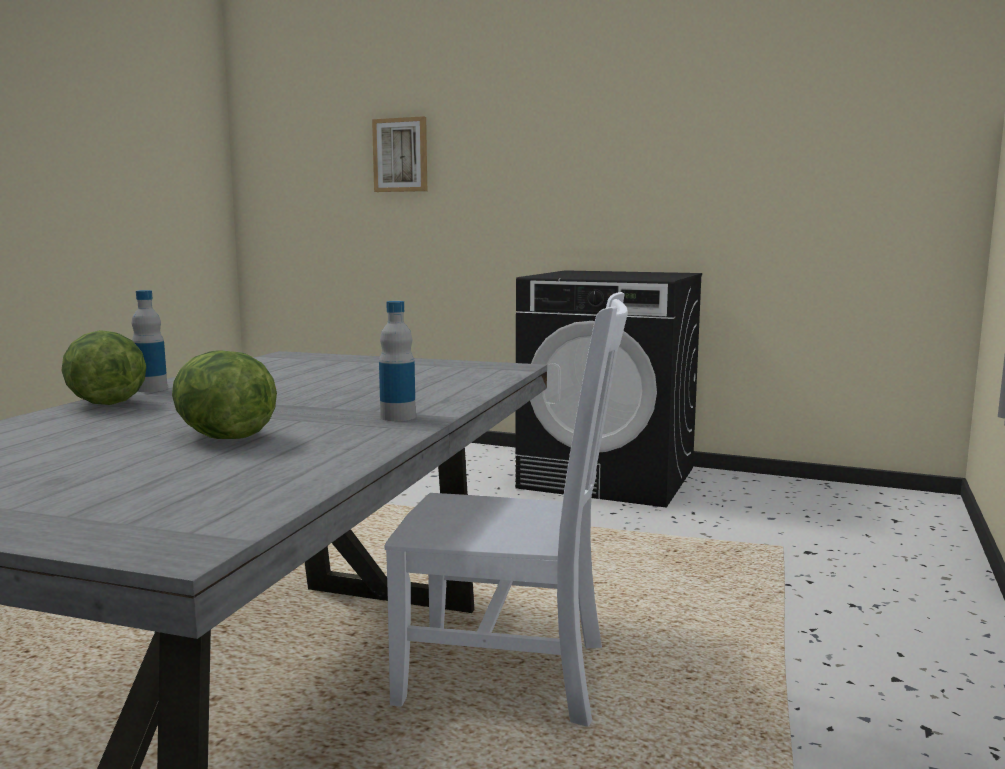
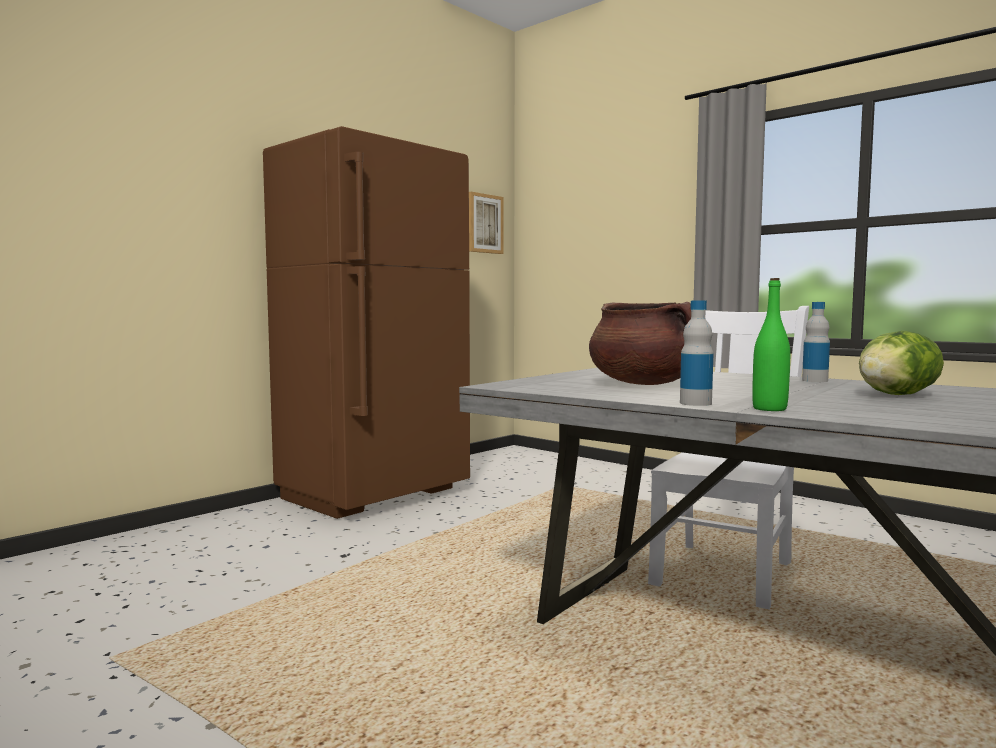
camera: 70 degrees left, 5 degrees down
lettuce [61,330,146,405] -> green bottle [752,278,790,411]
picture [372,116,427,192] -> picture moved to [469,192,504,254]
black washing machine [515,270,702,508] -> brown fridge [263,126,470,519]
none -> brown cooking pot [589,302,691,385]

